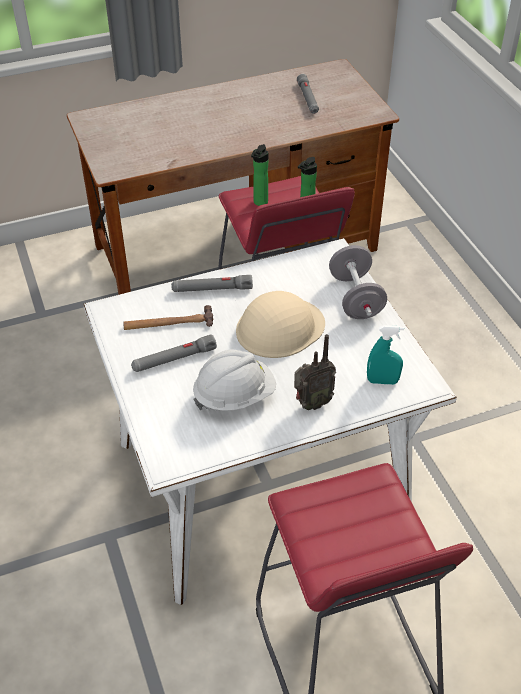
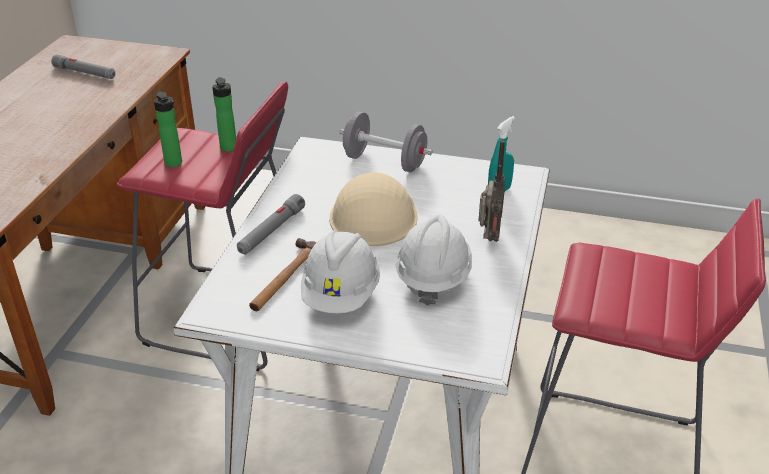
camera: 55 degrees left, 10 degrees down
grey flashlight [131,334,217,372] -> white hard hat [301,230,380,313]

